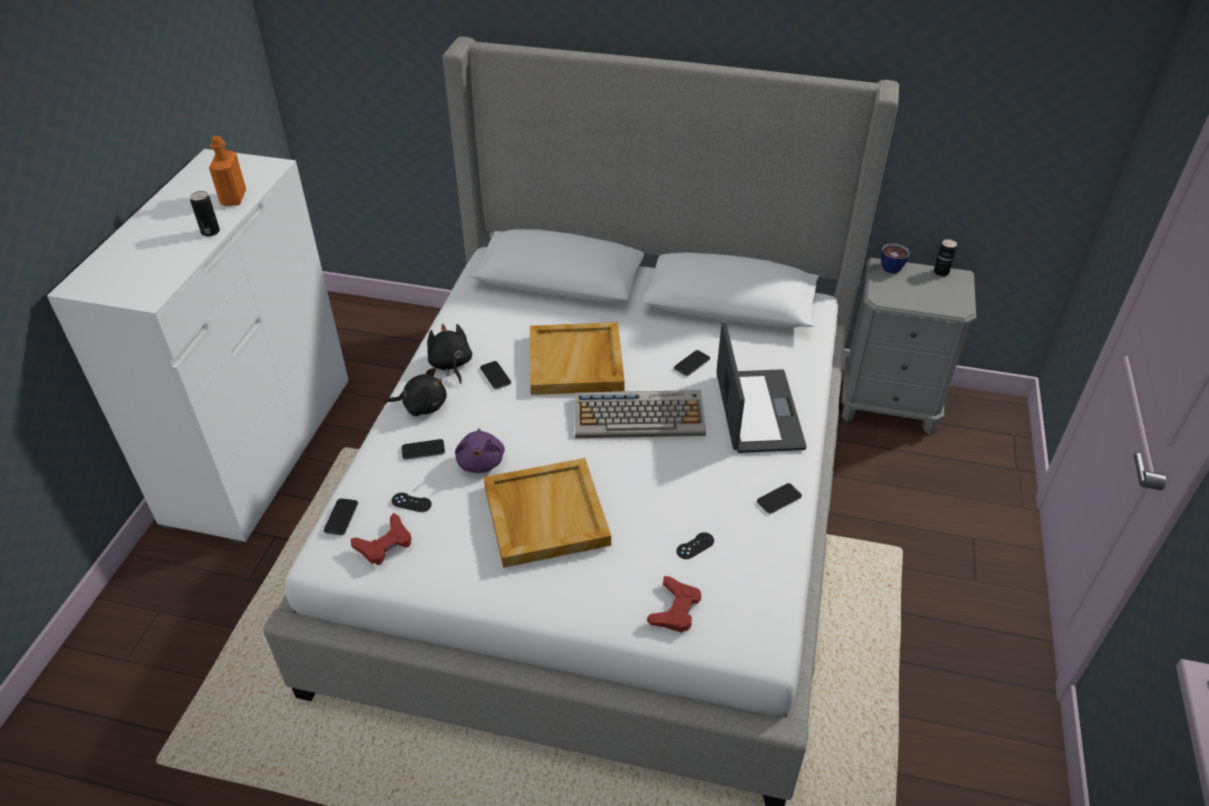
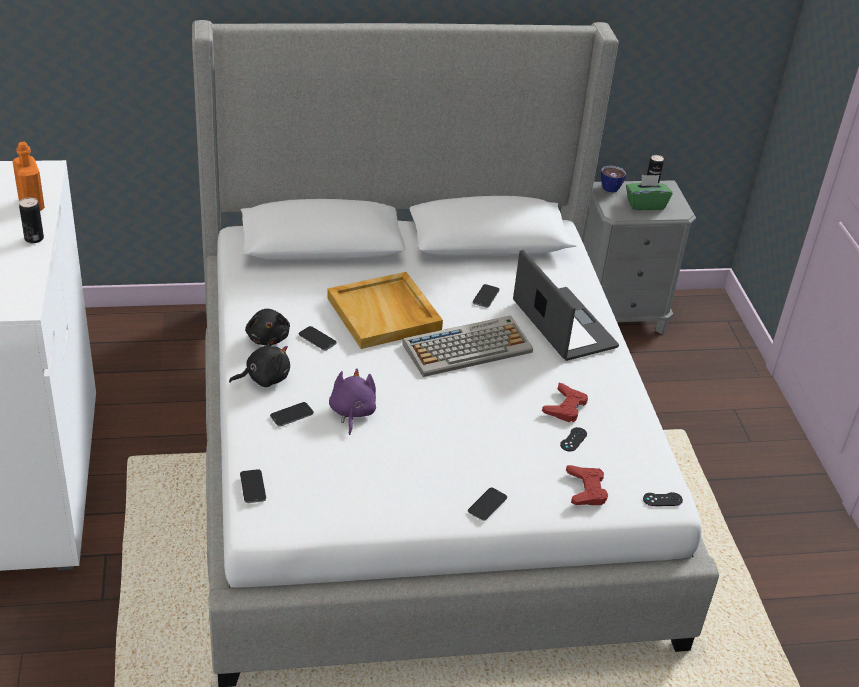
camera: 25 degrees left, 5 degrees down
red game controller [351,513,412,565] -> red game controller moved to [542,383,588,422]
black game controller [392,493,432,512] -> black game controller moved to [643,492,683,506]
black plush toy [427,323,472,384] -> black plush toy turned 150 degrees counterclockwise [245,309,290,345]
purple plush toy [455,428,505,473] -> purple plush toy turned 150 degrees counterclockwise [329,368,376,435]
beige tray [484,458,611,568] -> none
phone [757,483,802,514] -> phone moved to [468,488,507,521]
none -> green tissue box [626,175,673,210]

